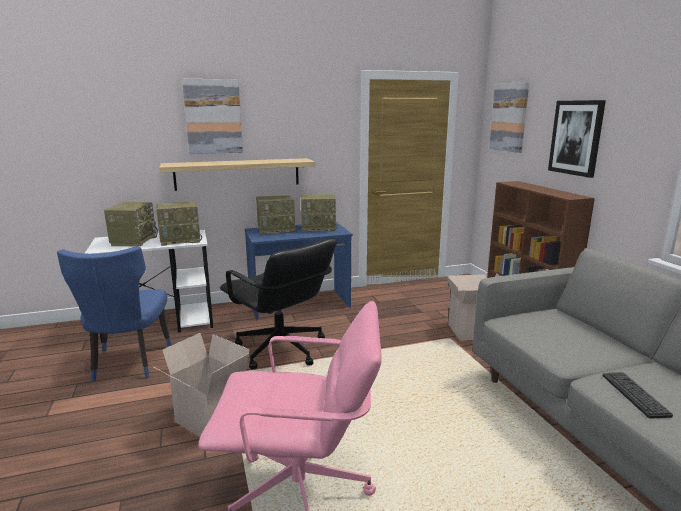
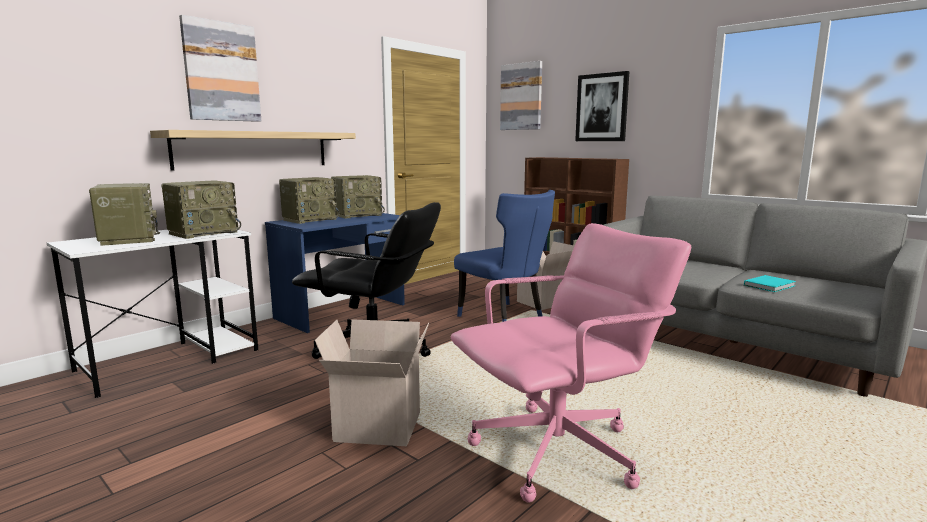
camera: 30 degrees left, 5 degrees down
blue chair [57,246,172,382] -> blue chair moved to [454,190,555,322]
keyboard [603,372,673,419] -> turquoise book [744,275,796,292]

